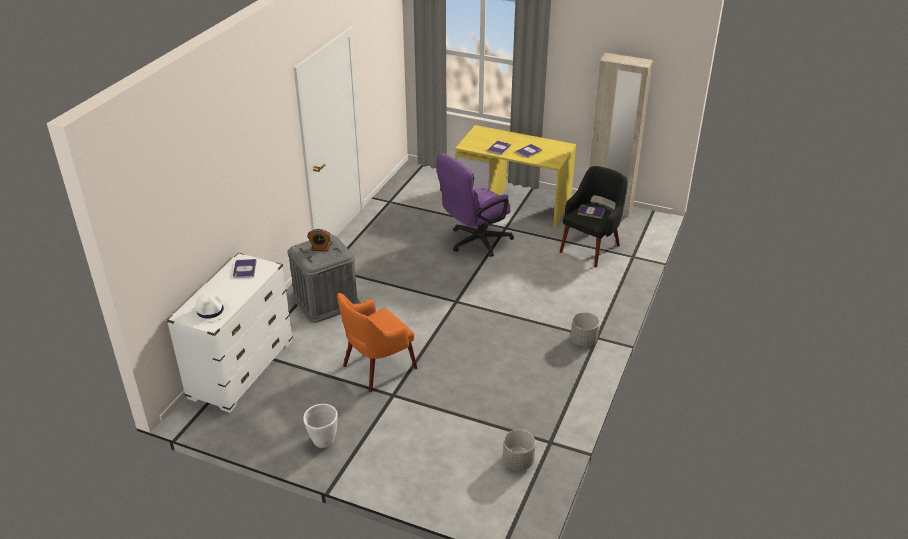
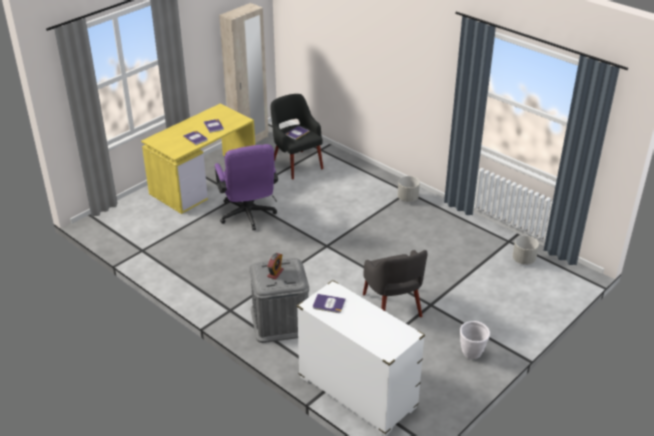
camera: 70 degrees left, 0 degrees up
white hat [191,293,229,322] -> none
orange armchair [337,293,417,392] -> grey armchair [363,250,428,317]

